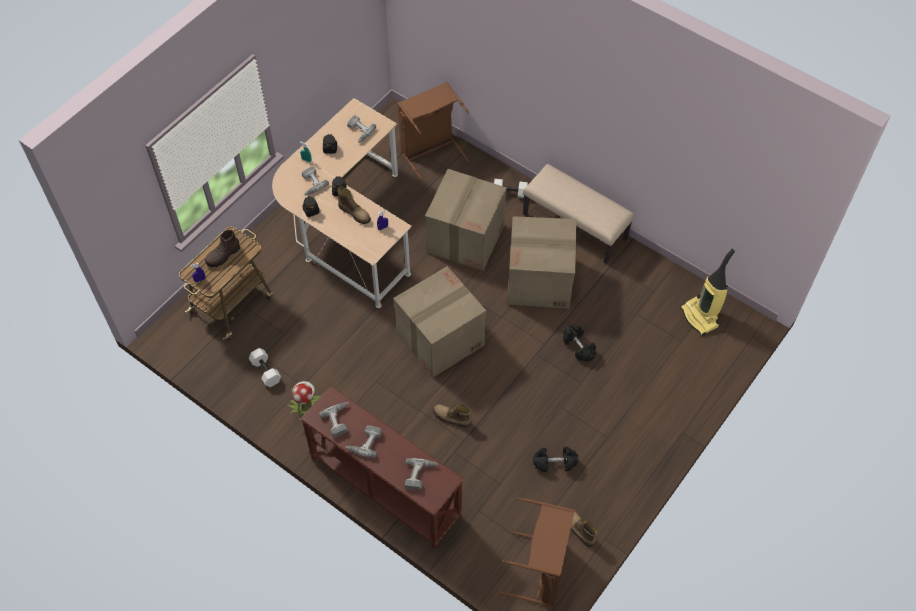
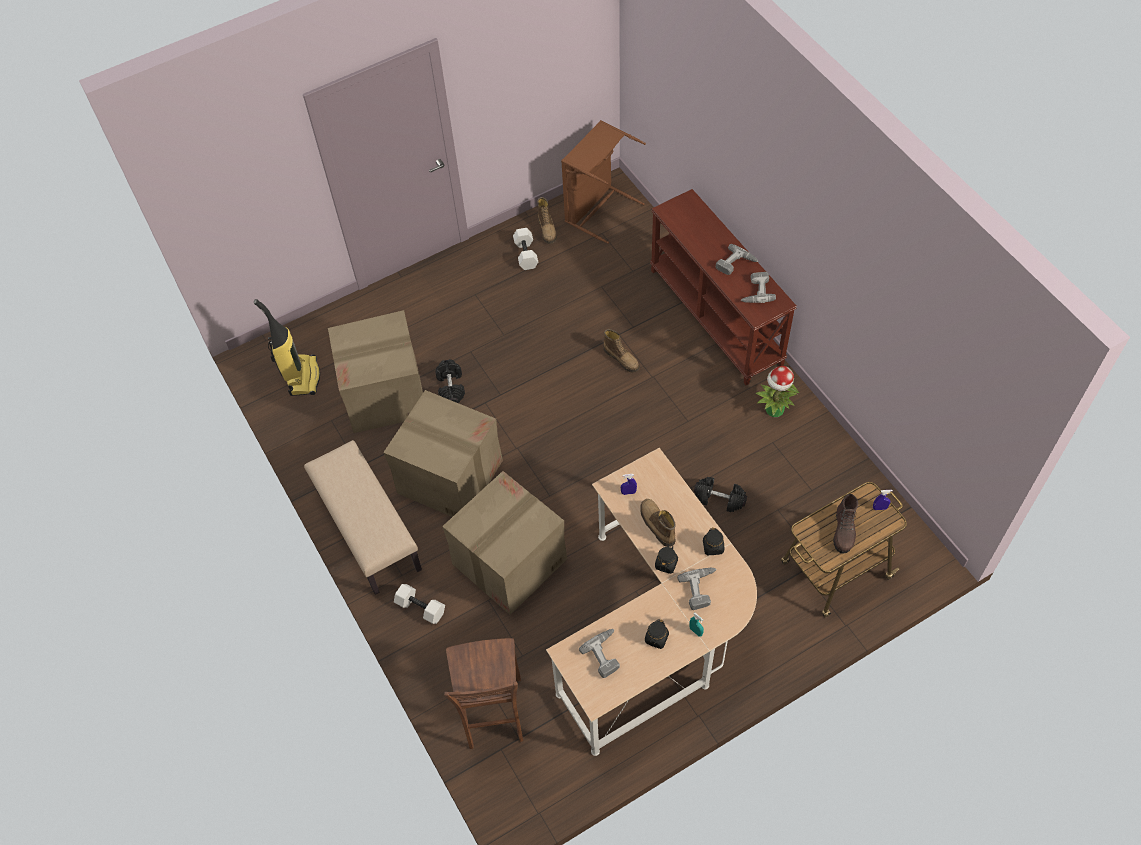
camera: 155 degrees left, 0 degrees up
brown boot [205,230,240,267] -> brown boot turned 120 degrees clockwise [833,494,858,554]
white dumbbell [249,348,281,387] -> white dumbbell moved to [513,228,538,270]
cardboard box [393,266,486,378] -> cardboard box moved to [328,310,423,433]
brown laundry basket [397,82,469,182] -> brown stool [444,638,523,749]
power drill [405,458,439,490] -> none
black dumbbell [533,447,578,472] -> black dumbbell moved to [694,477,747,512]

